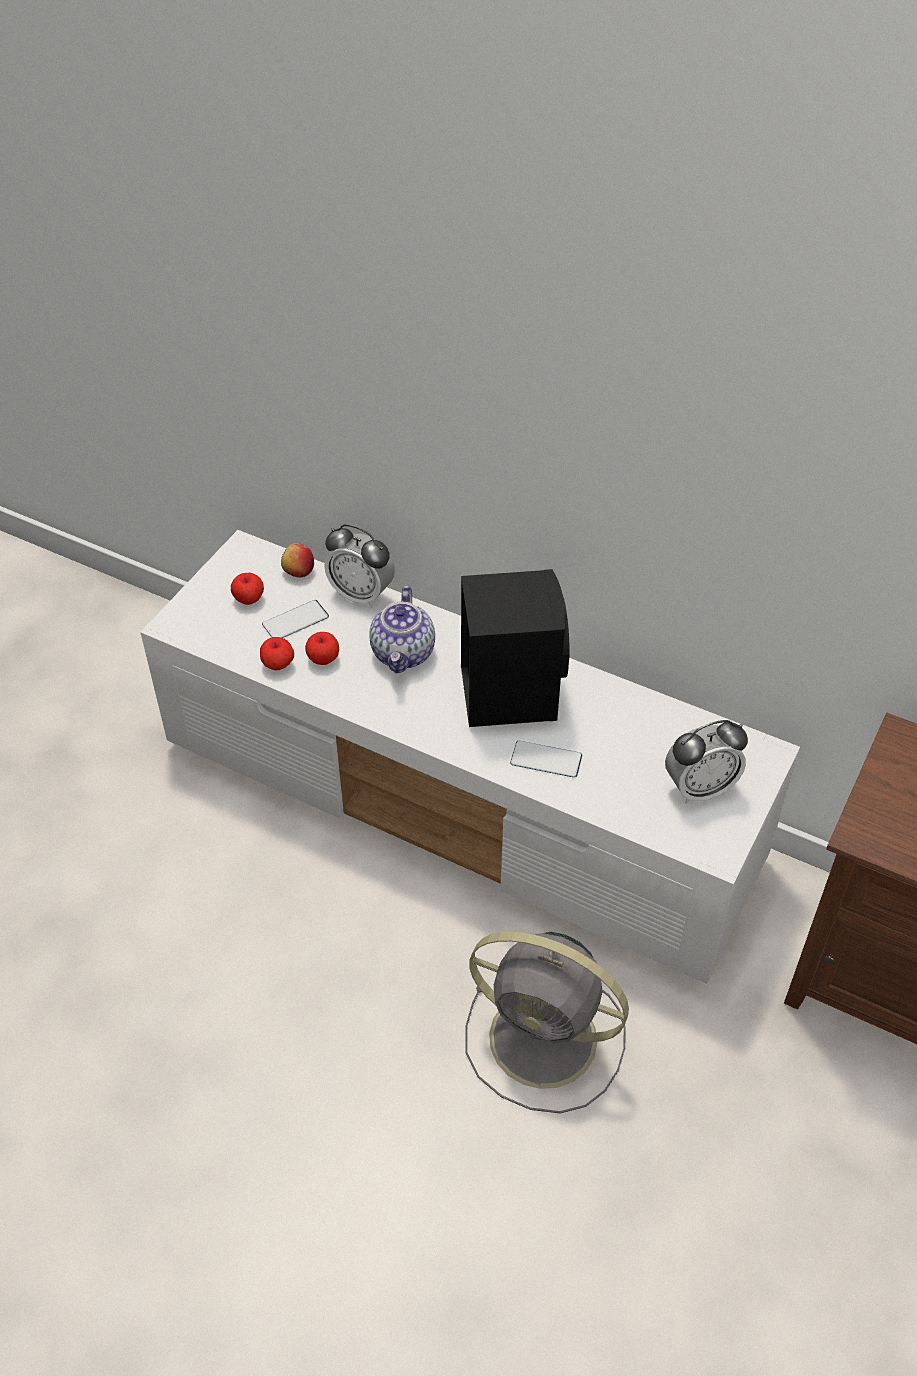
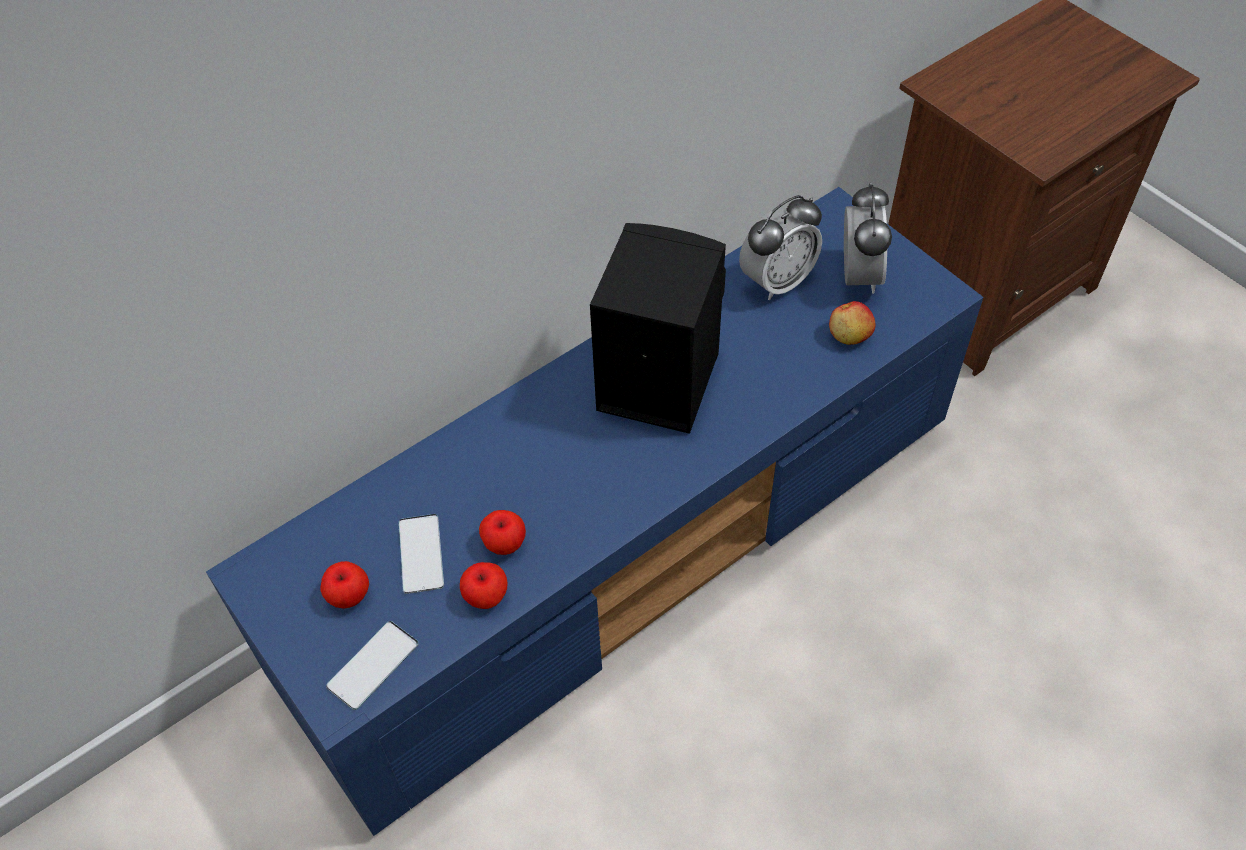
camera: 65 degrees left, 5 degrees up
white tv stand [140,530,800,984] -> blue tv stand [206,187,983,836]
apple [281,543,314,578] -> apple moved to [829,301,876,345]
alarm clock [324,524,395,608] -> alarm clock moved to [739,195,822,300]
teapot [369,586,435,673] -> none
grey fan [465,932,629,1113] -> none
phone [510,741,583,778] -> phone moved to [326,621,419,710]

